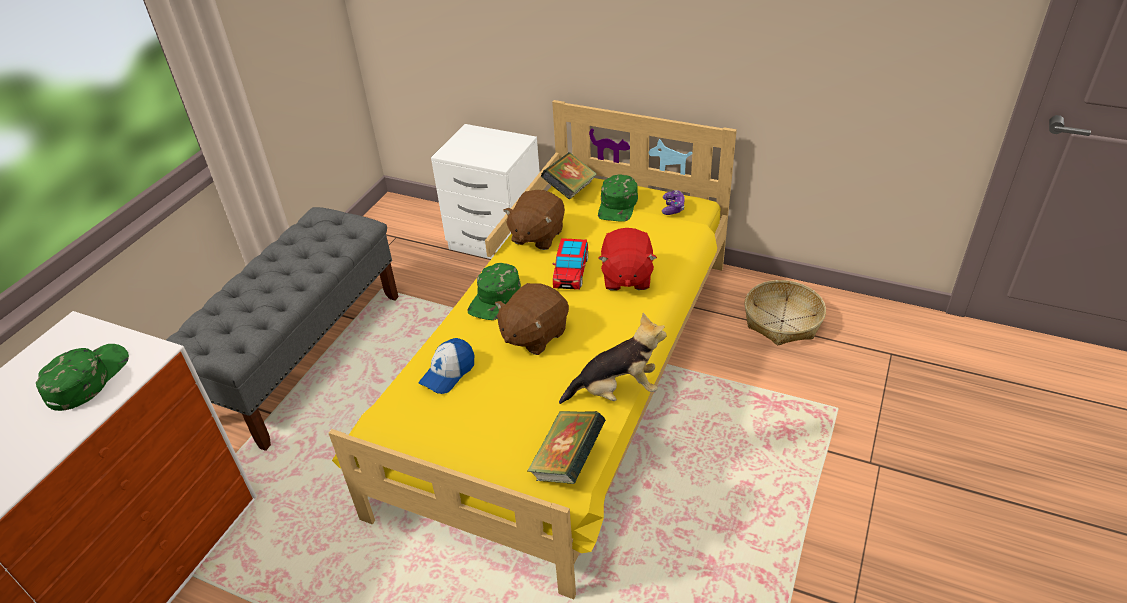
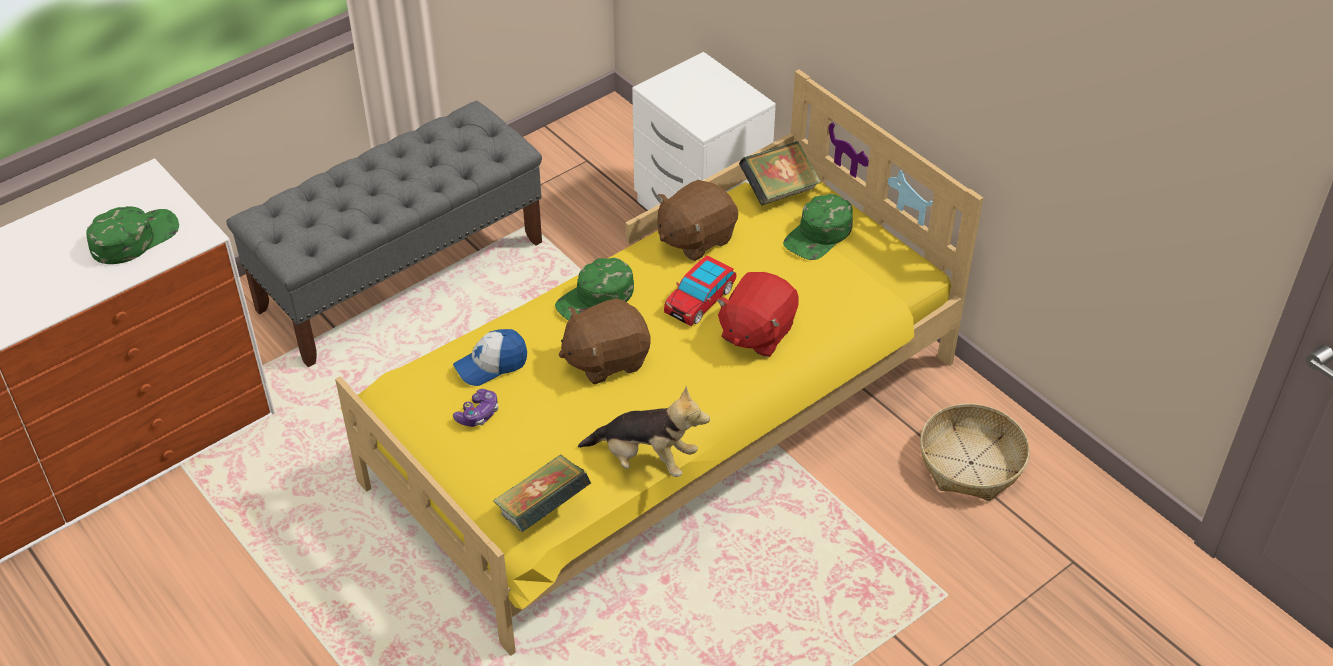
camera: 25 degrees right, 5 degrees up
game controller [662,190,685,215] -> game controller moved to [453,389,498,427]

